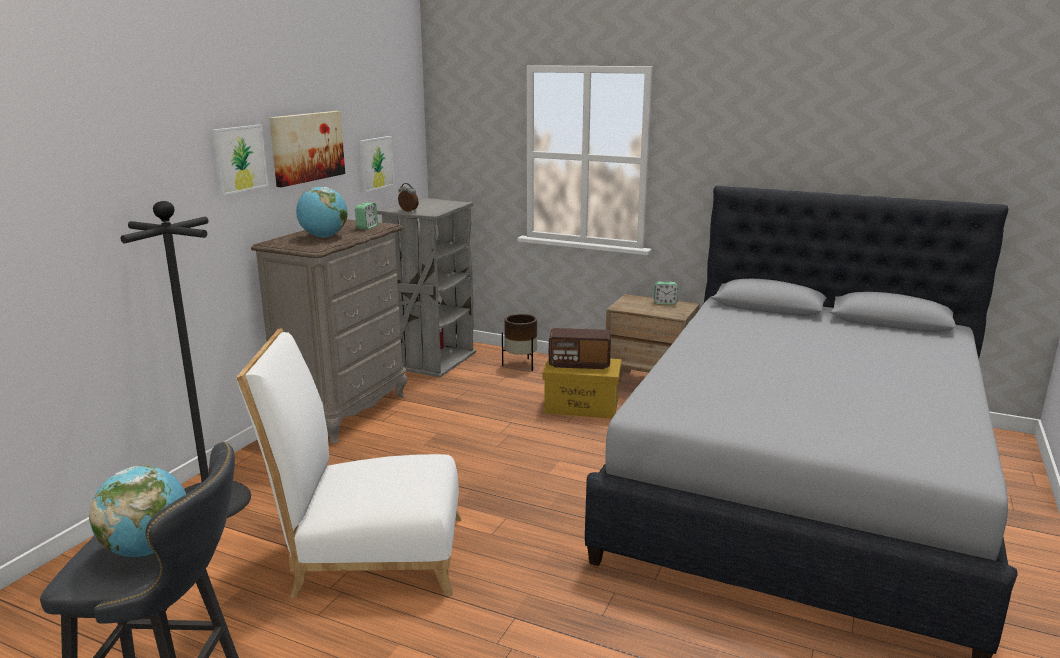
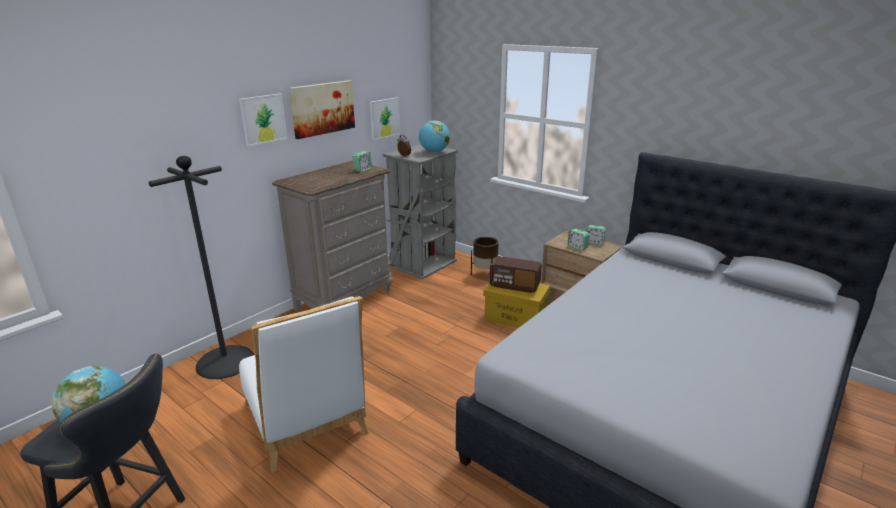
camera: 15 degrees right, 5 degrees up
white chair [236,328,461,598] -> white chair turned 135 degrees counterclockwise [239,296,369,473]
globe [296,187,348,238] -> globe moved to [419,120,450,153]
none -> alarm clock [568,229,589,250]

